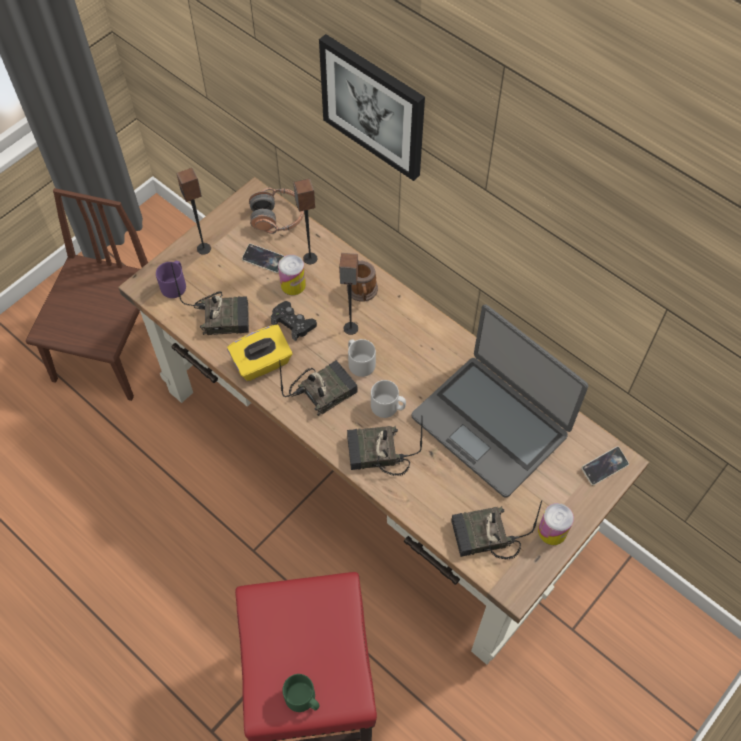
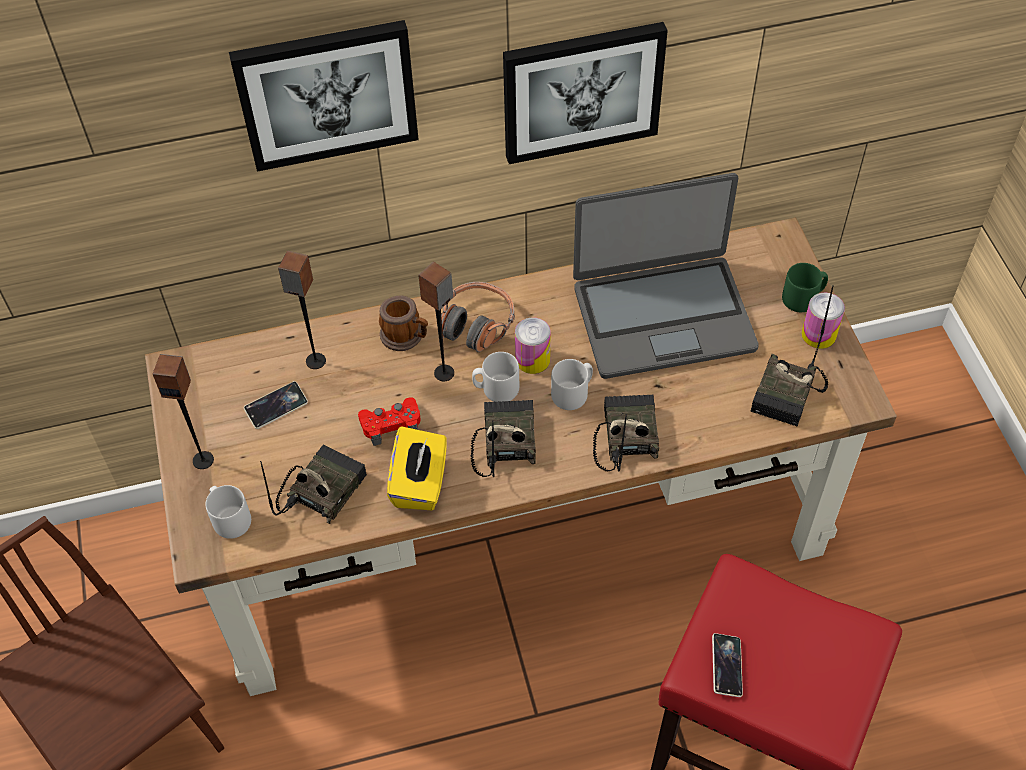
camera: 55 degrees left, 5 degrees down
purple mug [156,261,186,298] -> grey mug [205,485,251,539]
headphones [249,187,304,234] -> headphones moved to [441,282,515,352]
black game controller [271,301,317,341] -> red game controller [358,397,421,446]
can [278,255,306,295] -> can moved to [515,318,550,374]
green mug [282,674,320,712] -> green mug moved to [782,263,828,312]
radio [347,417,423,476] -> radio turned 150 degrees clockwise [593,394,659,471]
phone [581,446,629,485] -> phone moved to [712,633,743,697]
none -> picture [503,22,668,164]

